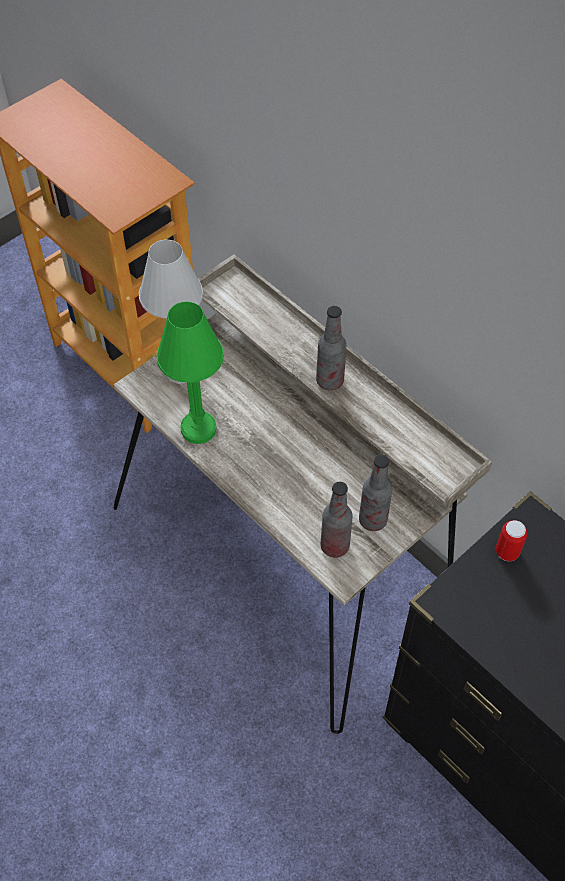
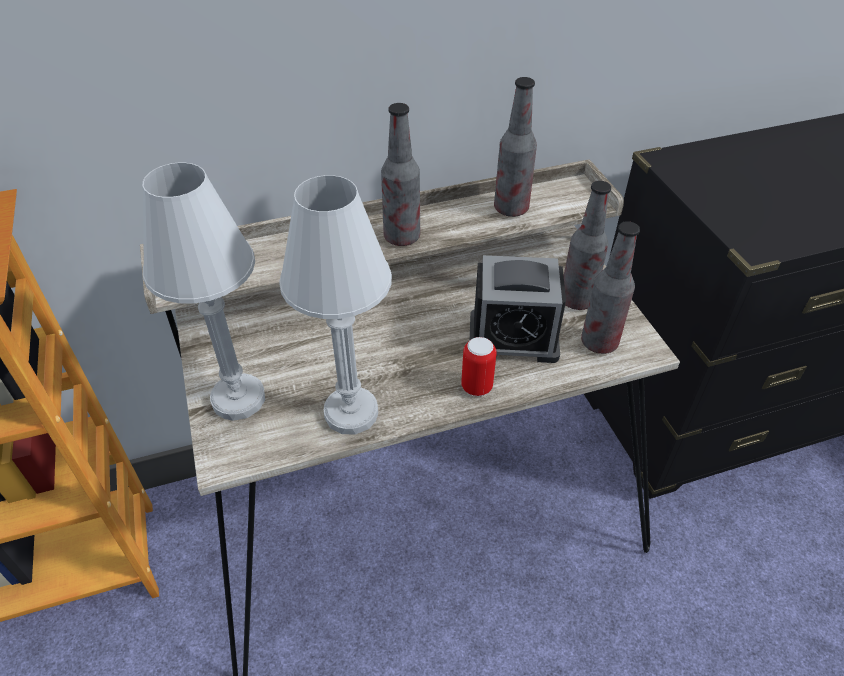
camera: 65 degrees left, 10 degrees down
green table lamp [157,302,224,444] -> white table lamp [279,175,392,435]
can [496,520,527,561] -> can moved to [461,337,497,396]
none -> alarm clock [470,255,566,363]
none -> bottle [494,77,537,217]

